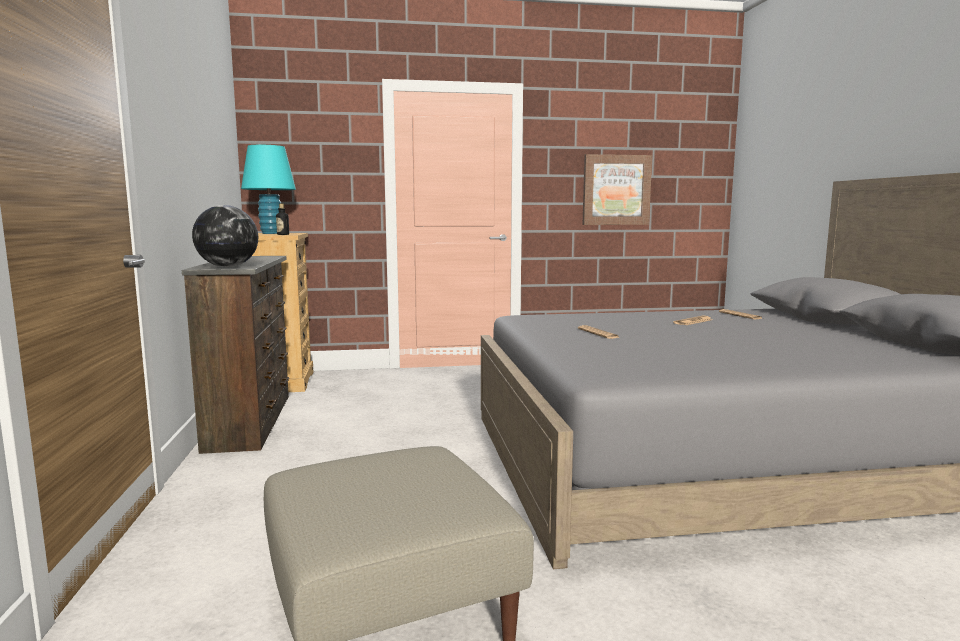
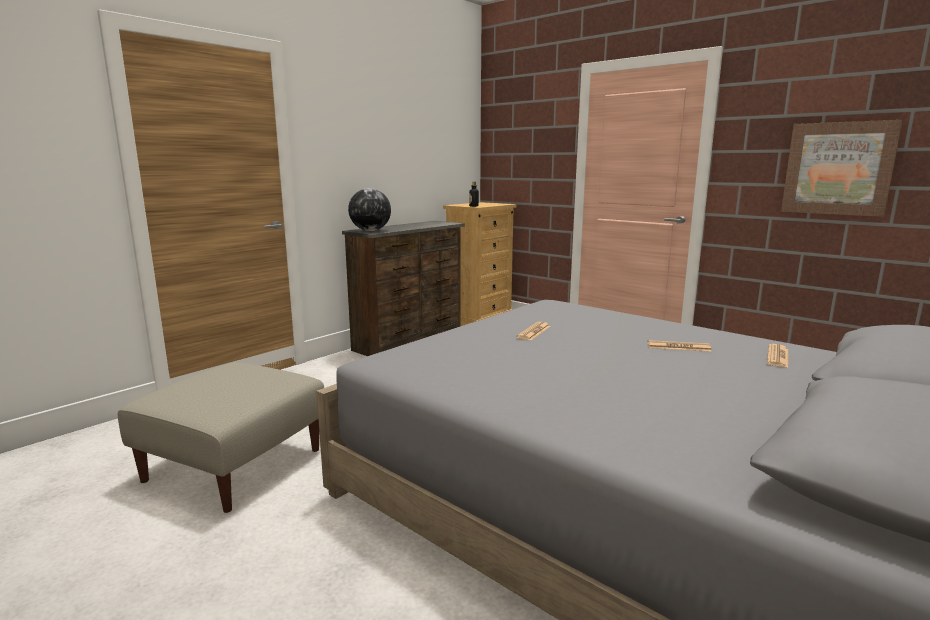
camera: 50 degrees right, 5 degrees up
turquoise table lamp [241,145,296,234] -> none

